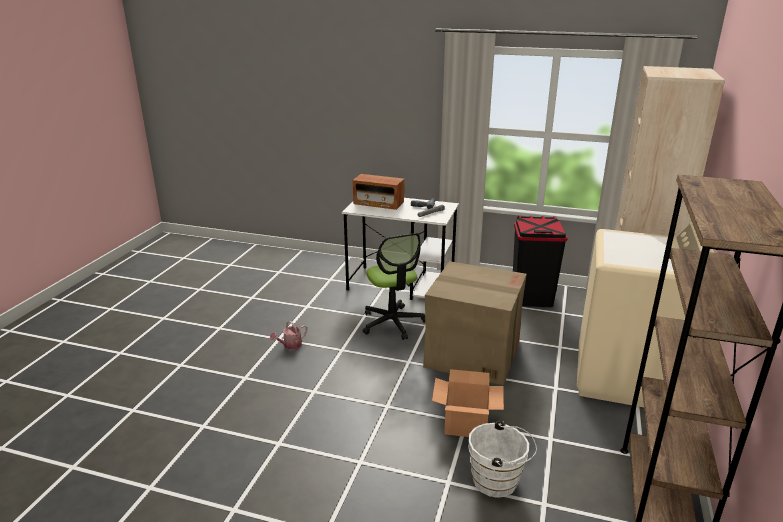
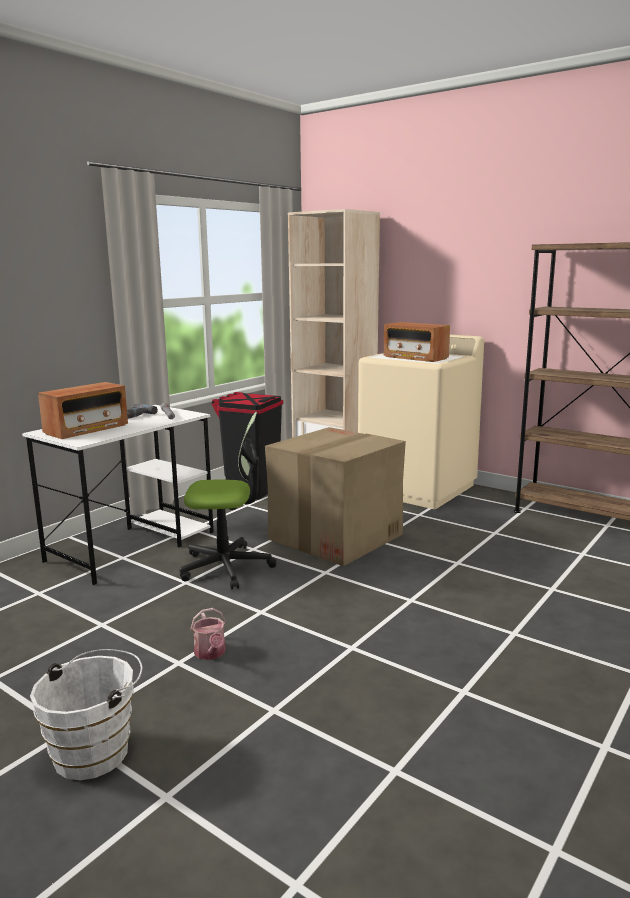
camera: 70 degrees left, 10 degrees down
cardboard box [432,369,504,437] -> none
white bucket [468,421,537,498] -> white bucket moved to [30,649,142,780]
none -> radio [384,322,450,362]

